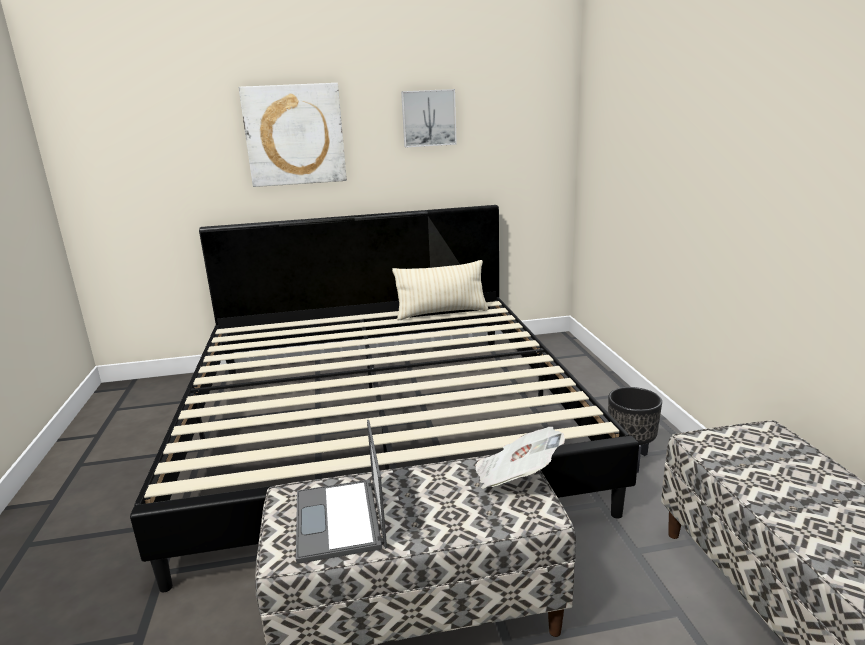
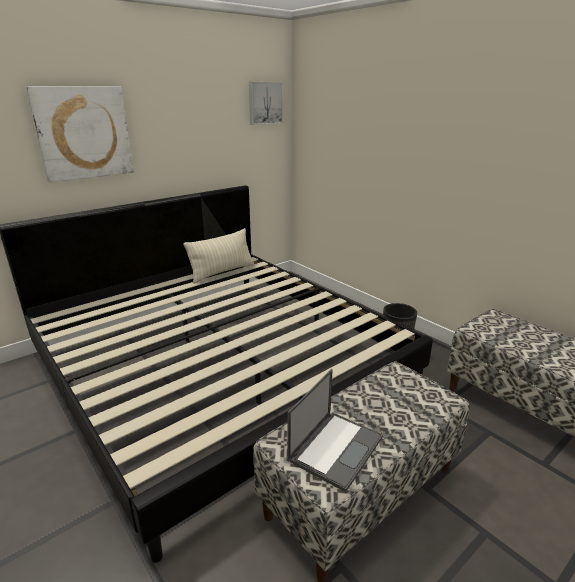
camera: 30 degrees left, 5 degrees up
laptop [296,420,387,564] -> laptop turned 105 degrees counterclockwise [287,369,383,492]
picture [401,89,457,148] -> picture moved to [249,82,283,125]
newspaper [475,427,565,489] -> none

